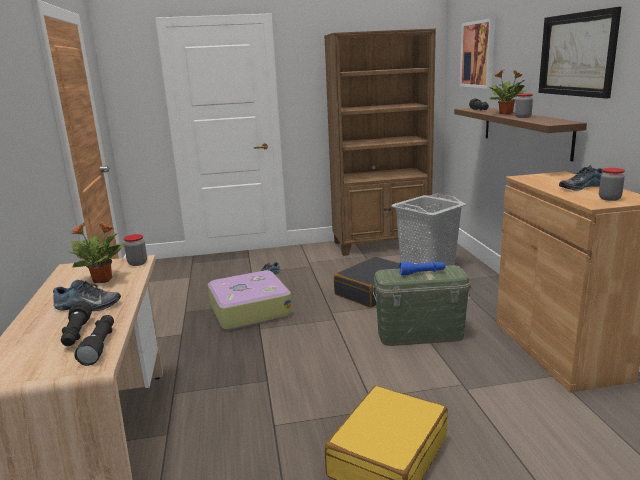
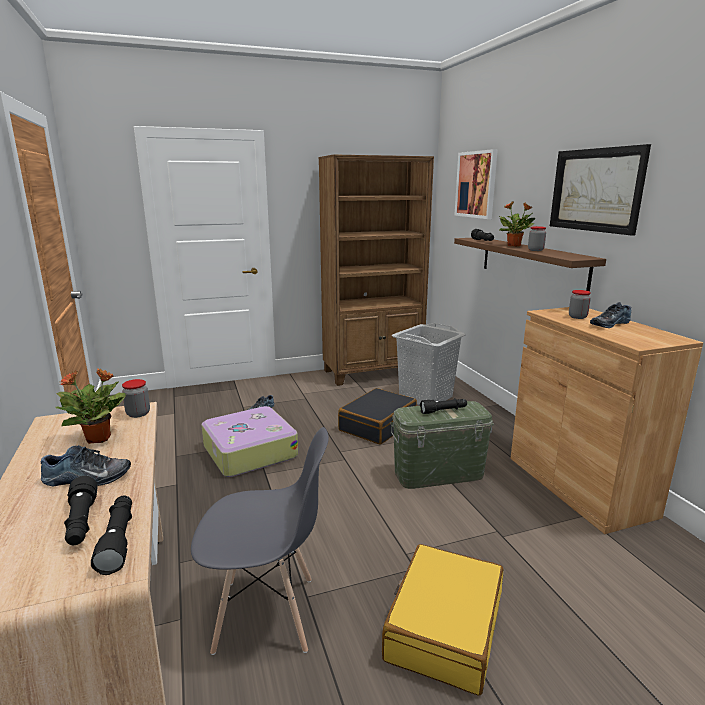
camera: 10 degrees left, 0 degrees up
blue flashlight [399,261,445,275] -> black flashlight [420,398,467,414]
jar [599,168,625,201] -> jar moved to [569,290,591,319]
none -> grey chair [191,427,329,655]

